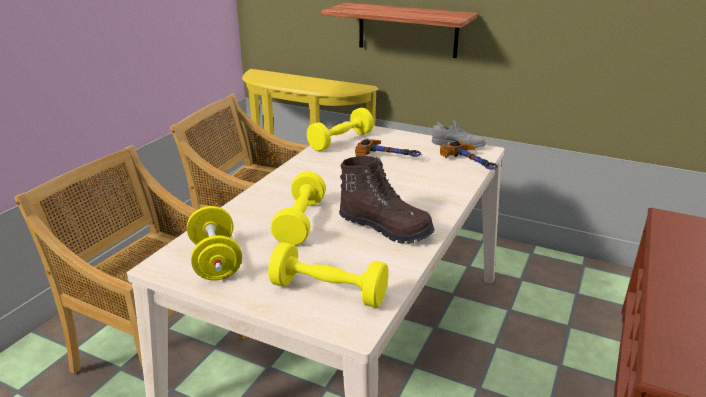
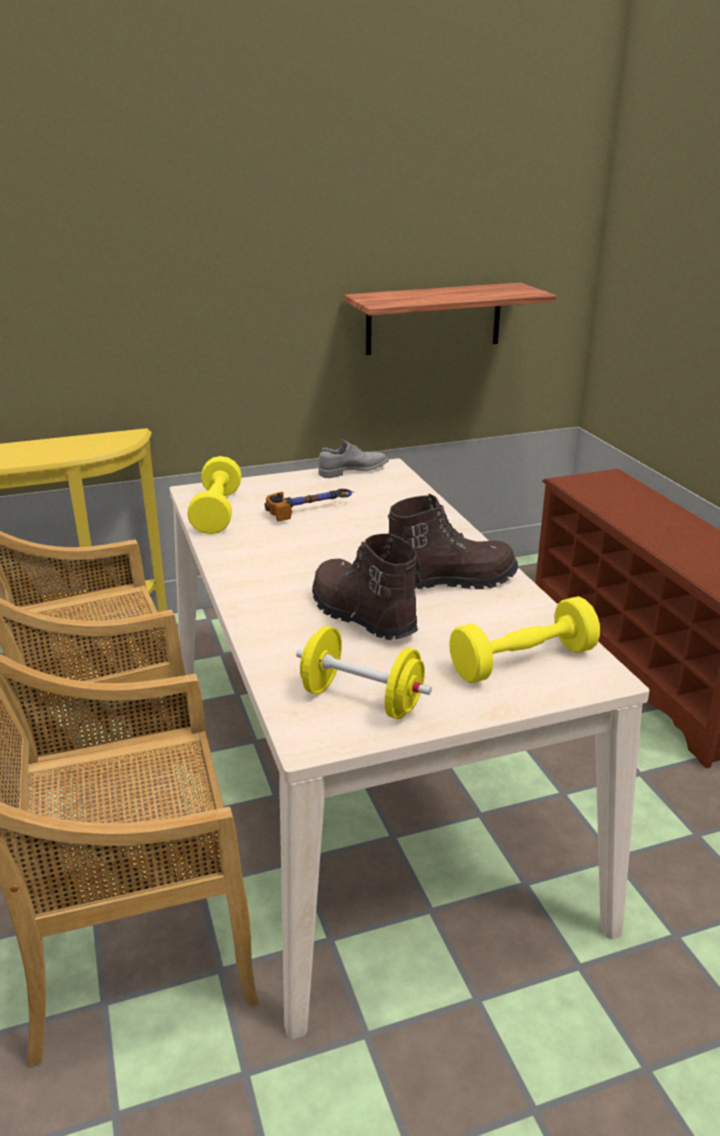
camera: 45 degrees left, 0 degrees up
yellow dumbbell [270,171,326,246] -> brown boot [312,534,421,640]
shelf [322,3,478,58] -> shelf moved to [344,283,557,355]
hammer [440,141,498,170] -> none

